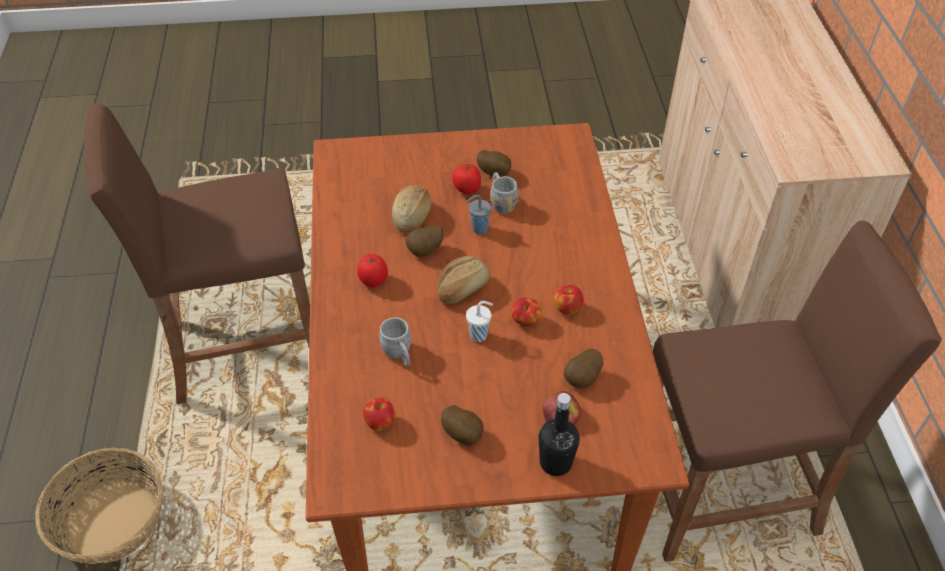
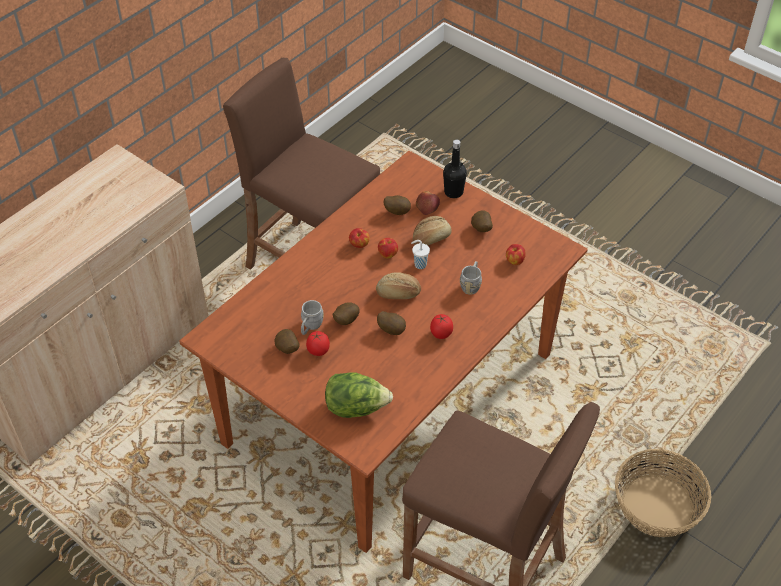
camera: 135 degrees left, 0 degrees up
bread [392,185,431,233] -> bread moved to [413,216,452,246]
grey cup [466,195,492,234] -> potato [333,303,360,325]
none -> lettuce [325,373,393,418]

